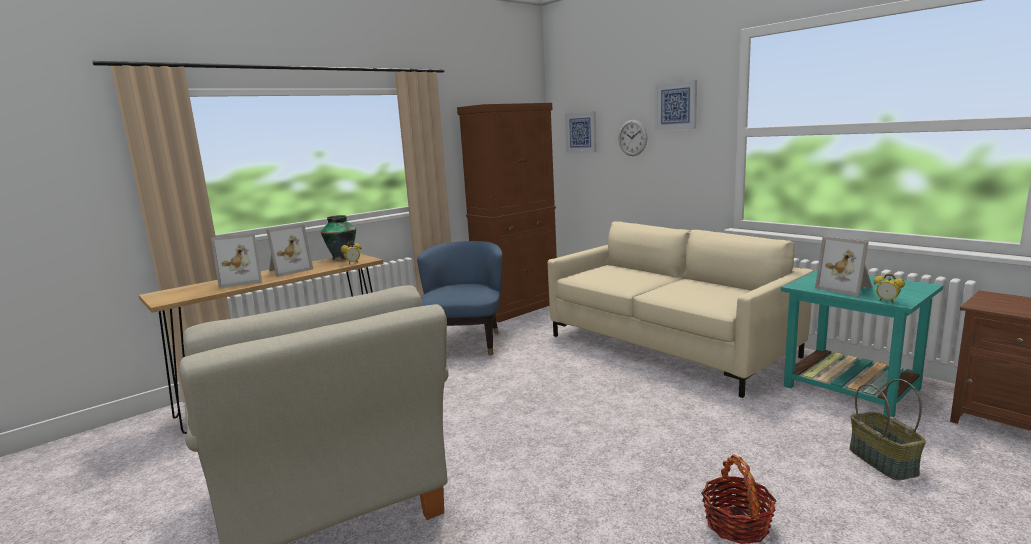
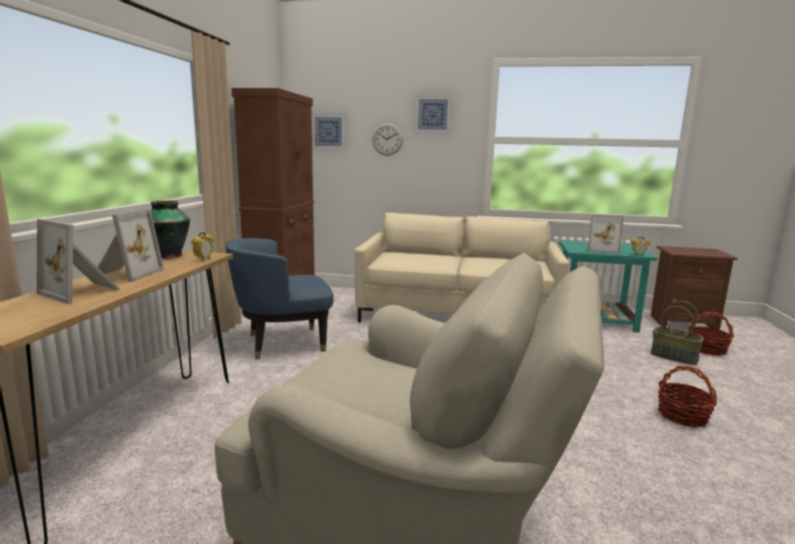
camera: 40 degrees left, 0 degrees up
picture frame [211,233,262,288] -> picture frame turned 90 degrees clockwise [37,219,120,304]
blue armchair [417,241,502,355] -> blue armchair turned 75 degrees counterclockwise [225,238,334,360]
none -> basket [688,312,734,356]

